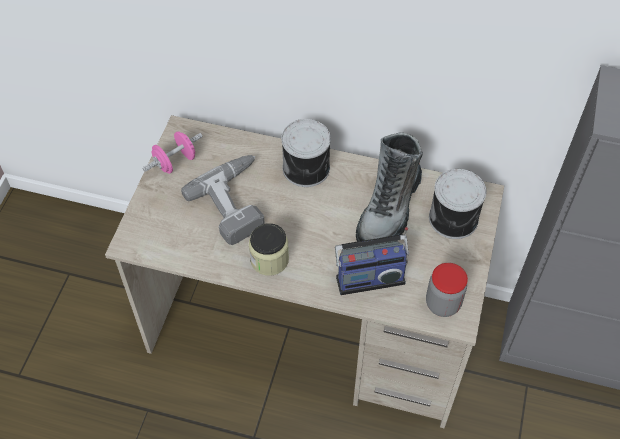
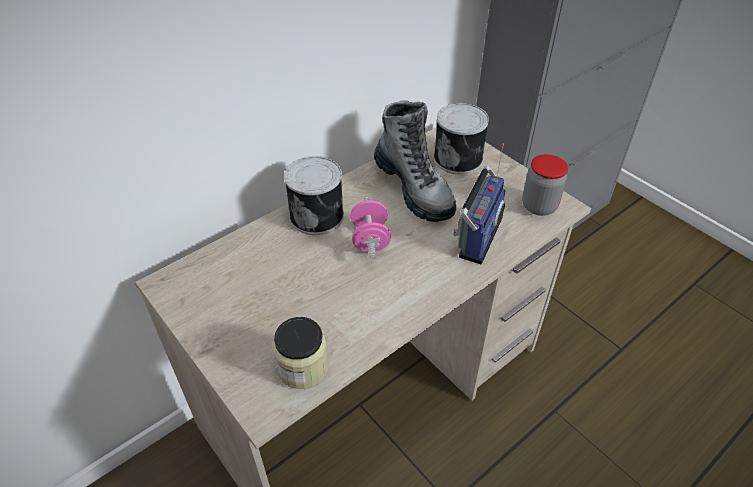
camera: 55 degrees left, 10 degrees down
pink dumbbell [143,131,203,174] -> pink dumbbell moved to [350,197,391,259]
power drill [181,155,265,245] -> none
jar [249,223,289,276] -> jar moved to [273,317,328,389]

